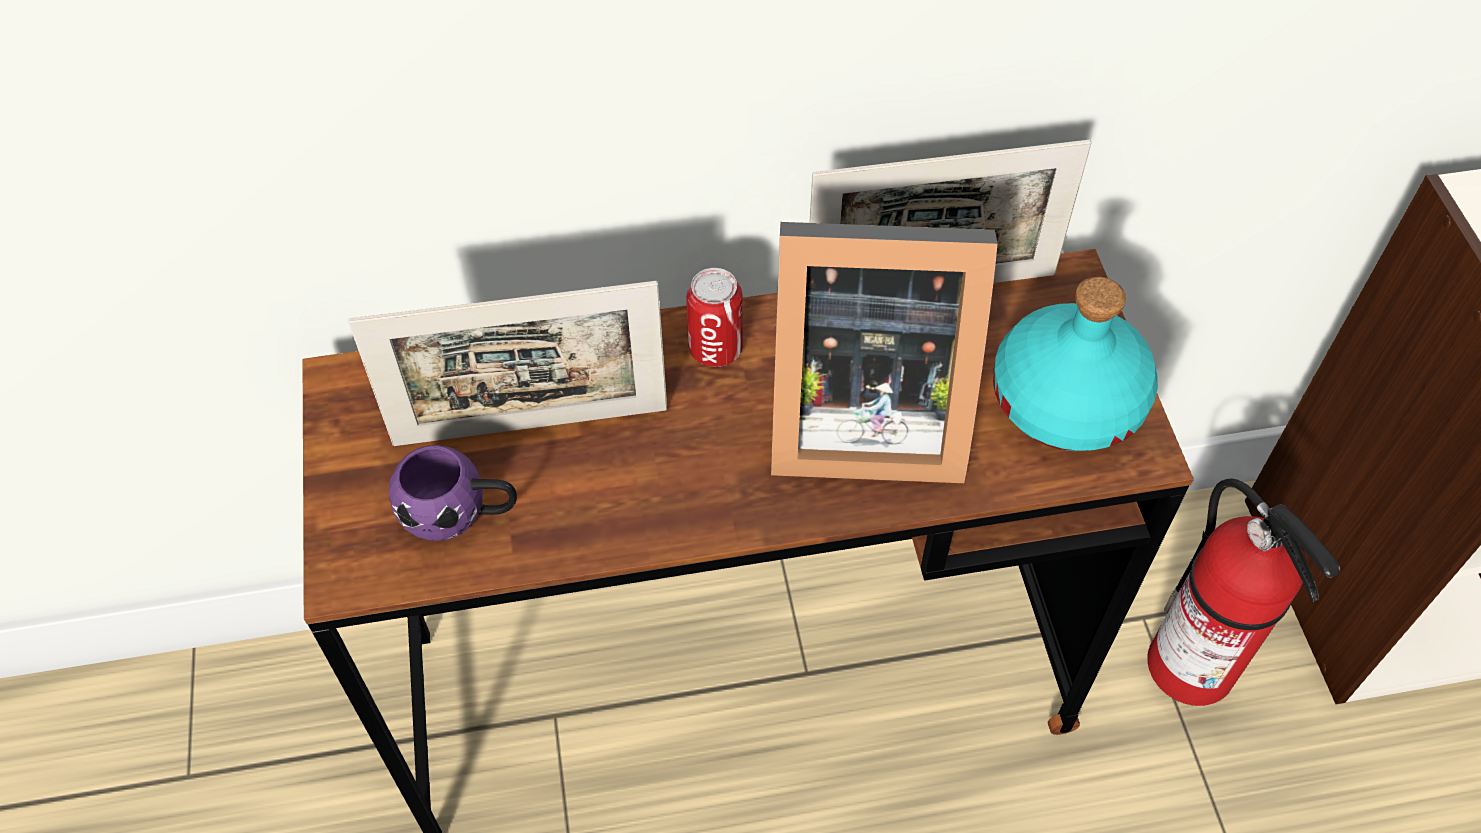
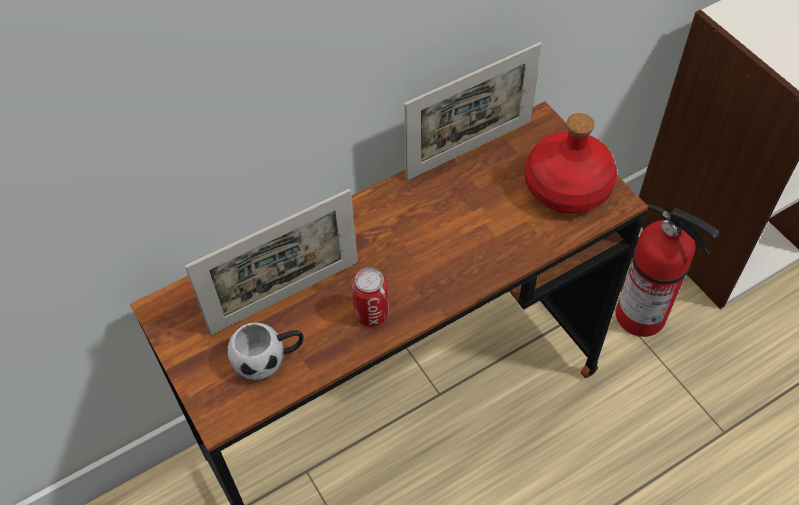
camera: 20 degrees left, 0 degrees up
purple mug [389,445,517,541] -> white mug [228,322,304,380]
can [686,268,743,367] -> can moved to [352,268,389,327]
picture frame [771,222,998,483] -> none
turquoise bottle [993,277,1158,451] -> red bottle [525,113,617,214]

